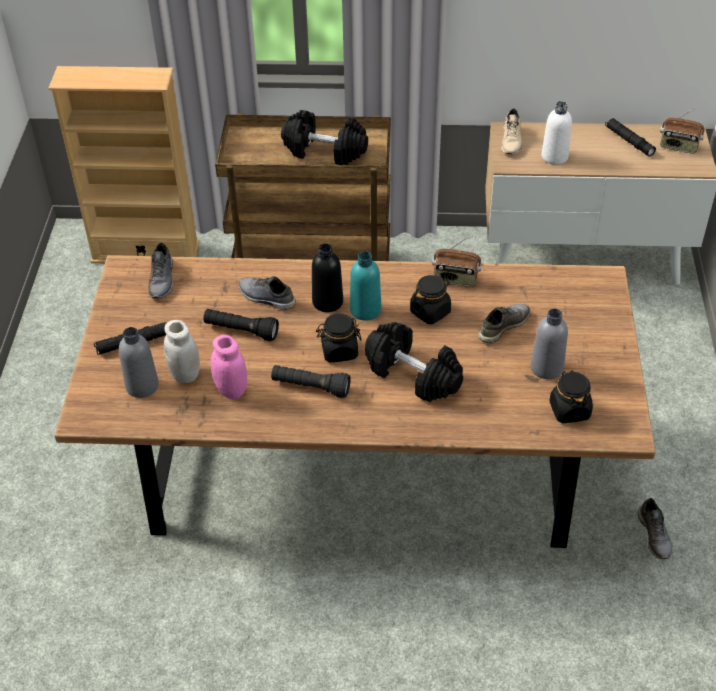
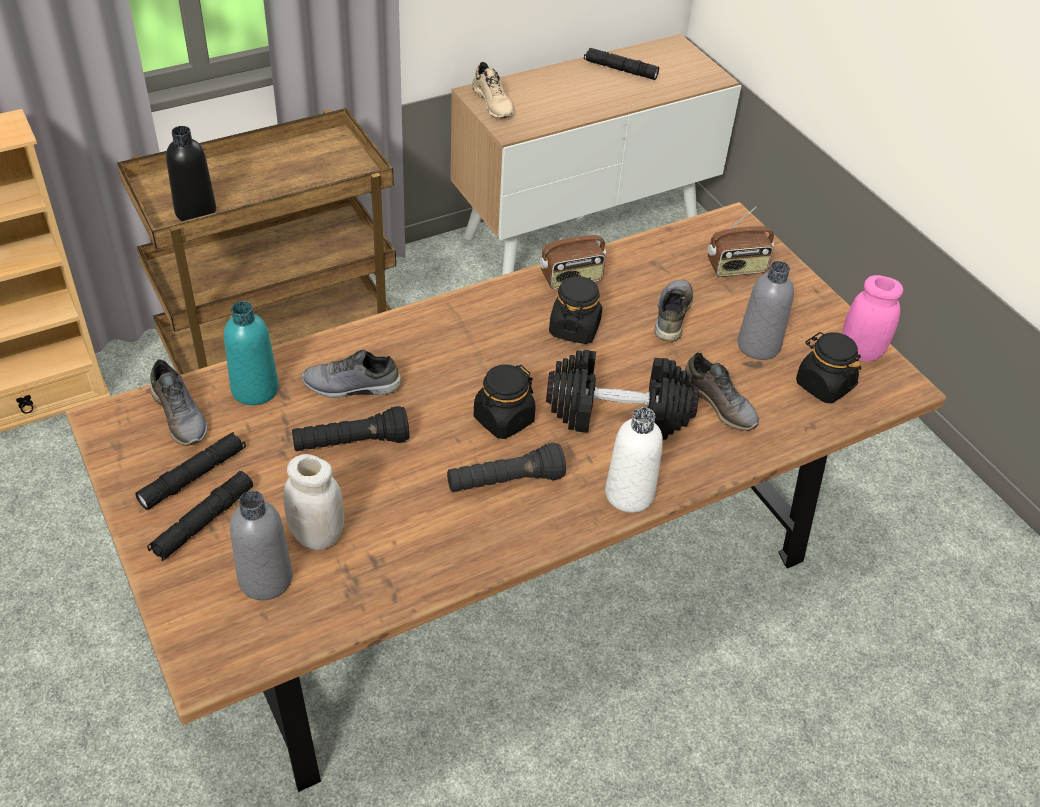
camera: 35 degrees left, 0 degrees up
pink jar [211,335,247,399] -> pink jar moved to [842,275,903,362]
black dumbbell [281,110,368,165] -> none
black bottle [312,243,343,312] -> black bottle moved to [166,126,216,221]
turquoise bottle [350,251,381,321] -> turquoise bottle moved to [224,301,279,405]
white bottle [541,101,572,165] -> white bottle moved to [605,407,663,513]
grey shoe [638,498,673,559] -> grey shoe moved to [683,352,759,431]
radio [660,108,705,154] -> radio moved to [708,207,774,277]
none -> black flashlight [136,432,246,510]

